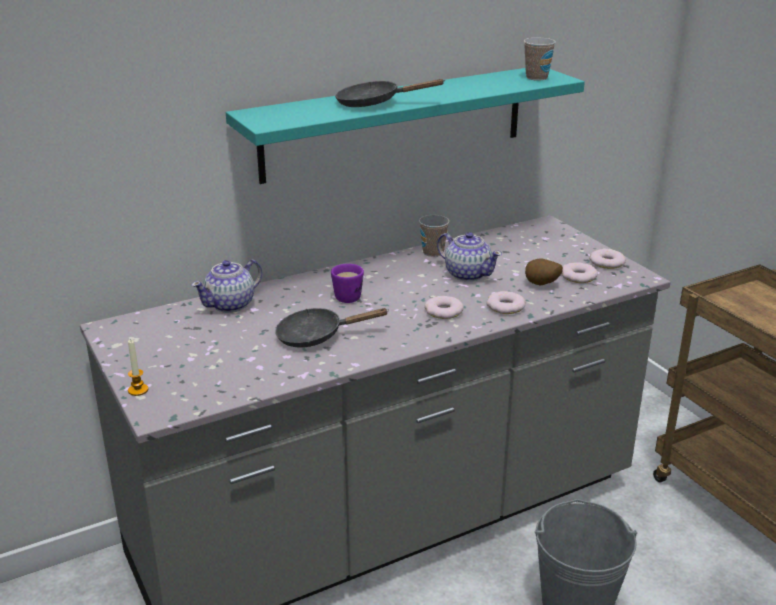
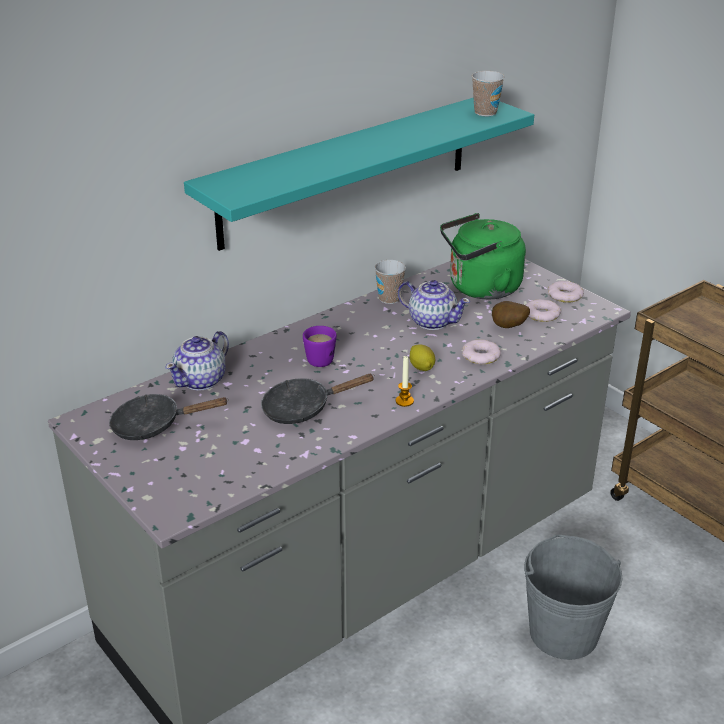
camera: 10 degrees left, 5 degrees up
candle [128,340,148,396] -> candle moved to [396,356,414,407]
black frying pan [335,79,444,107] -> black frying pan moved to [109,394,229,440]
donut [424,296,464,319] -> lemon [410,344,435,371]
none -> green kettle [440,213,526,299]

